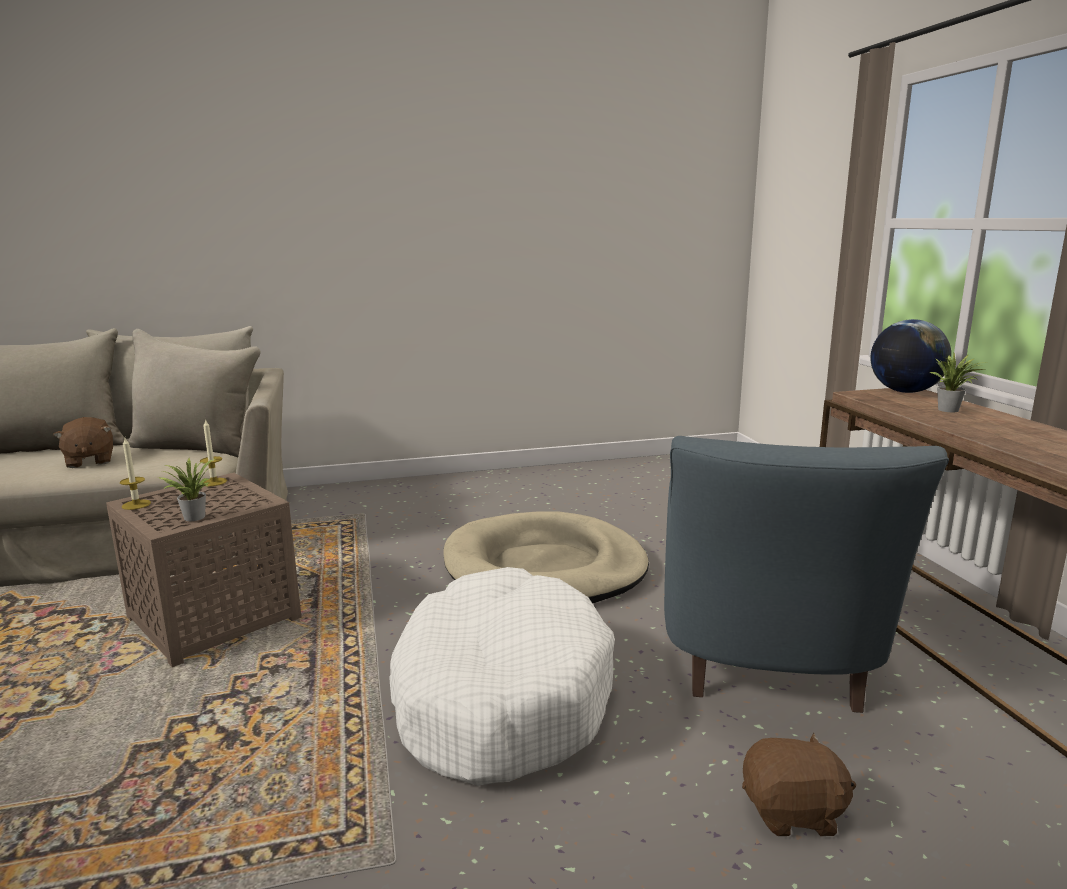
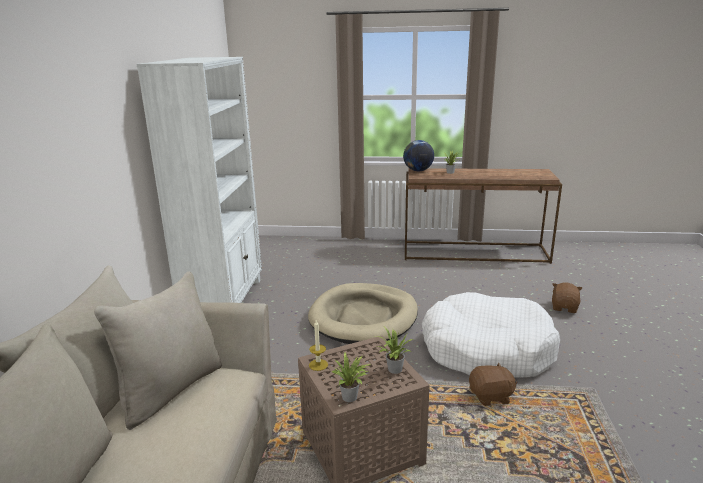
camera: 70 degrees left, 5 degrees up
brown plush toy [53,417,113,468] -> brown plush toy moved to [469,362,517,406]
candle [120,438,151,510] -> potted plant [331,352,371,402]
blue armchair [664,436,949,713] -> none
none -> white bookcase [137,57,262,303]

